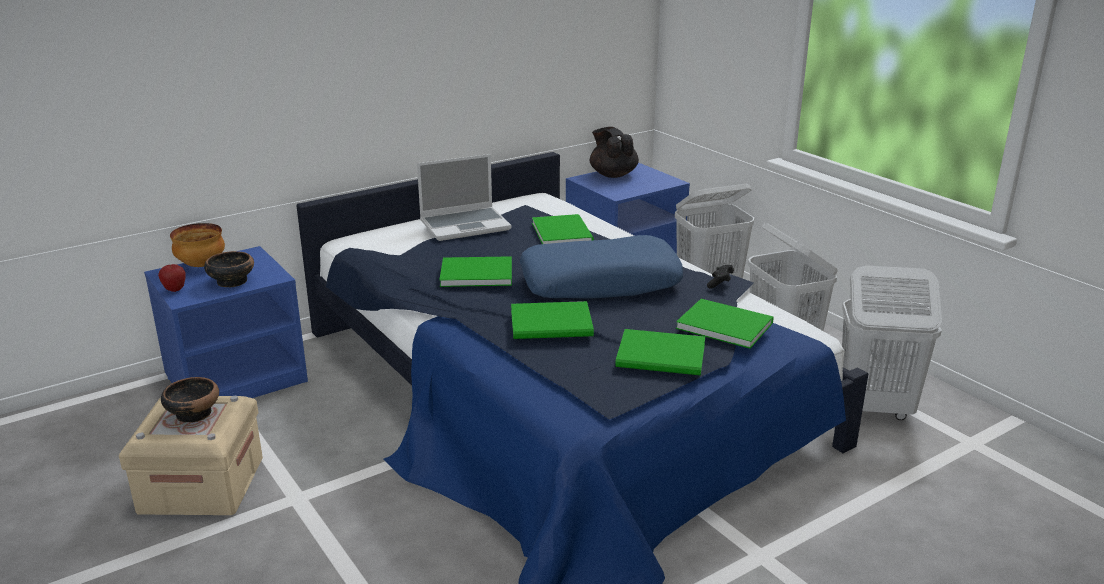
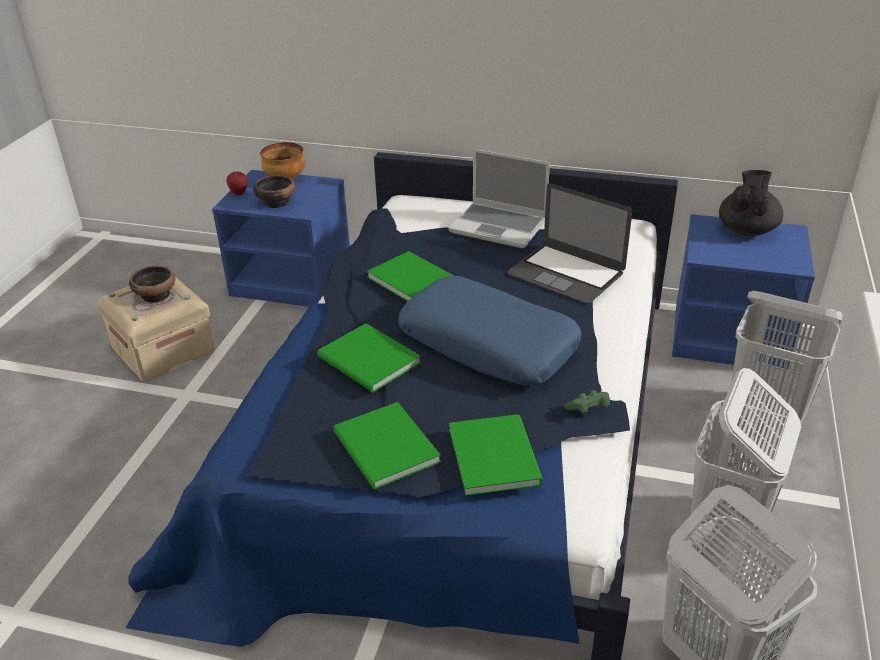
camera: 50 degrees right, 10 degrees up
green book [532,214,594,244] -> laptop [507,183,632,304]
black game controller [707,265,734,288] -> green game controller [565,390,610,413]

